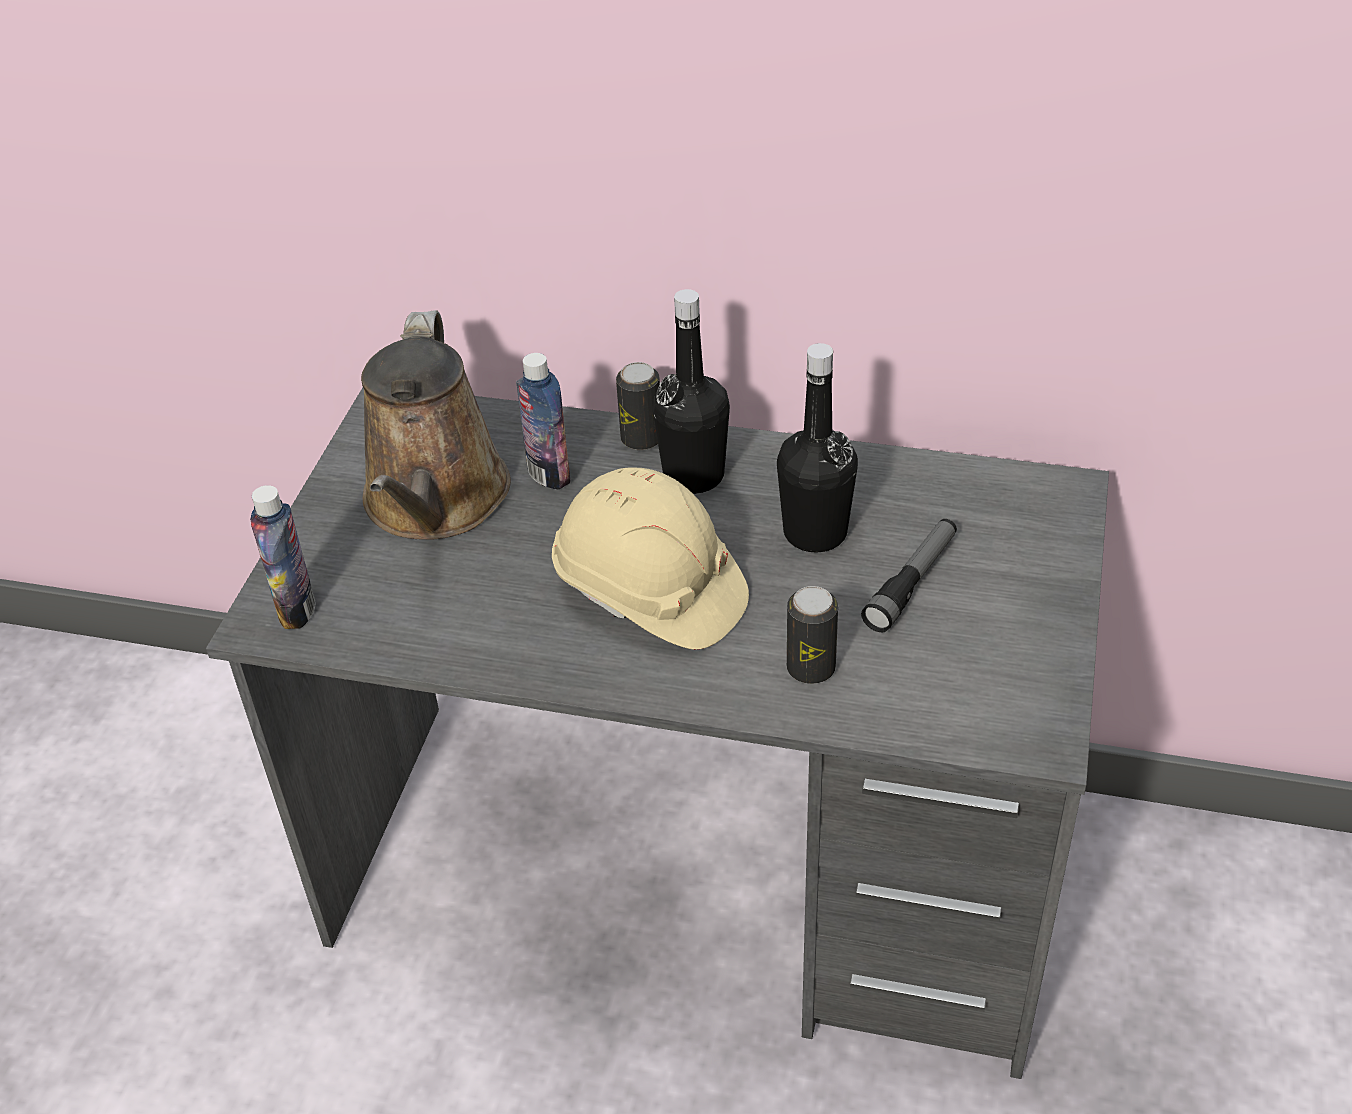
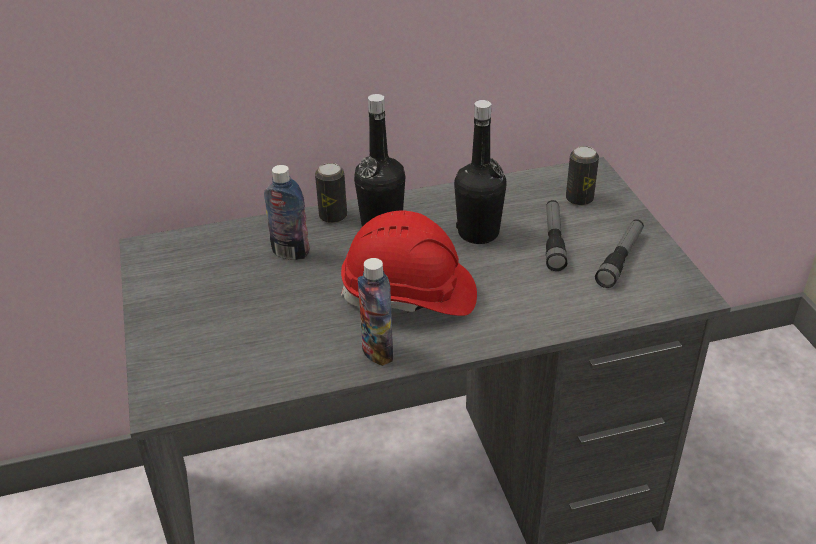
camera: 30 degrees left, 5 degrees down
bottle [250,485,315,629] -> bottle moved to [358,258,393,366]
brown watering can [361,310,511,540] -> none
beige hard hat [552,467,749,650] -> red hard hat [341,210,477,316]
can [787,586,838,684] -> can moved to [566,146,599,206]
none -> flashlight [595,219,644,288]

